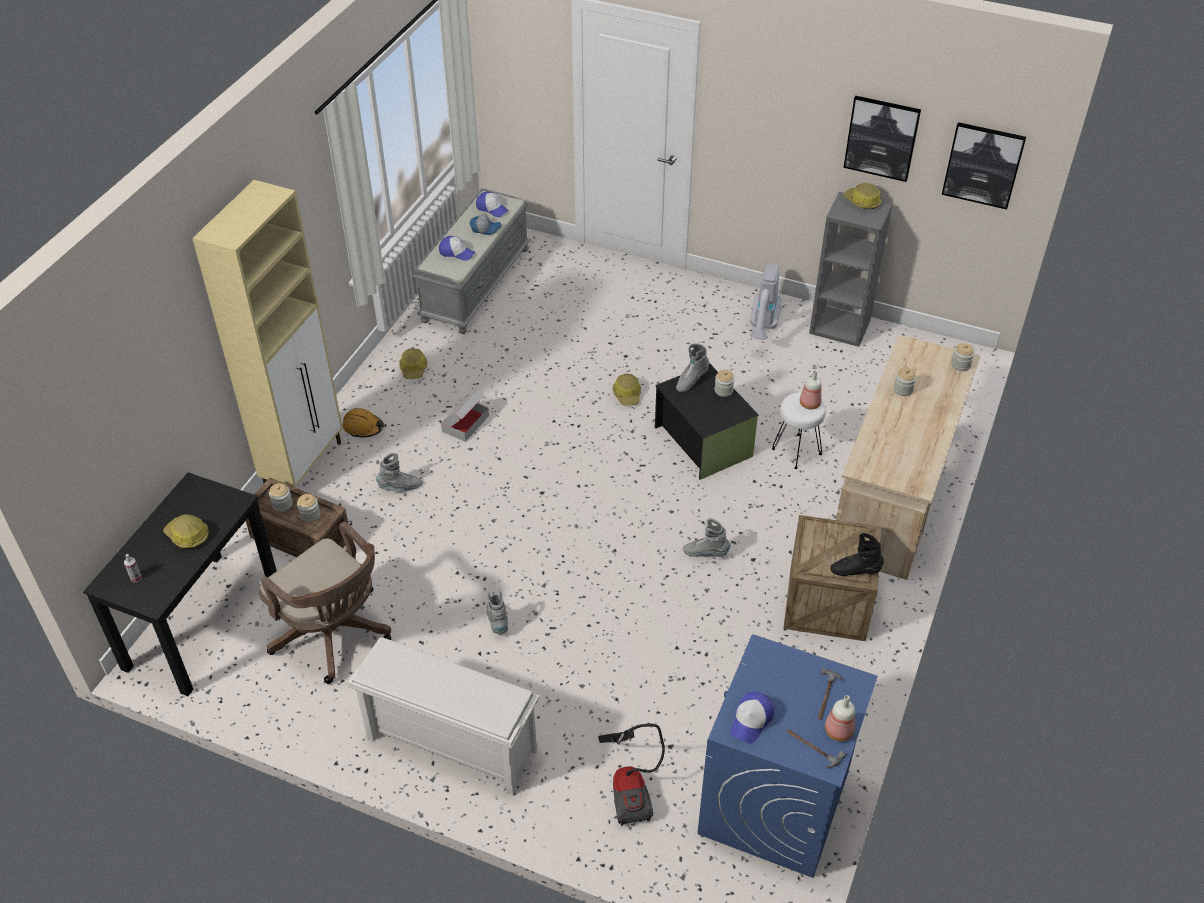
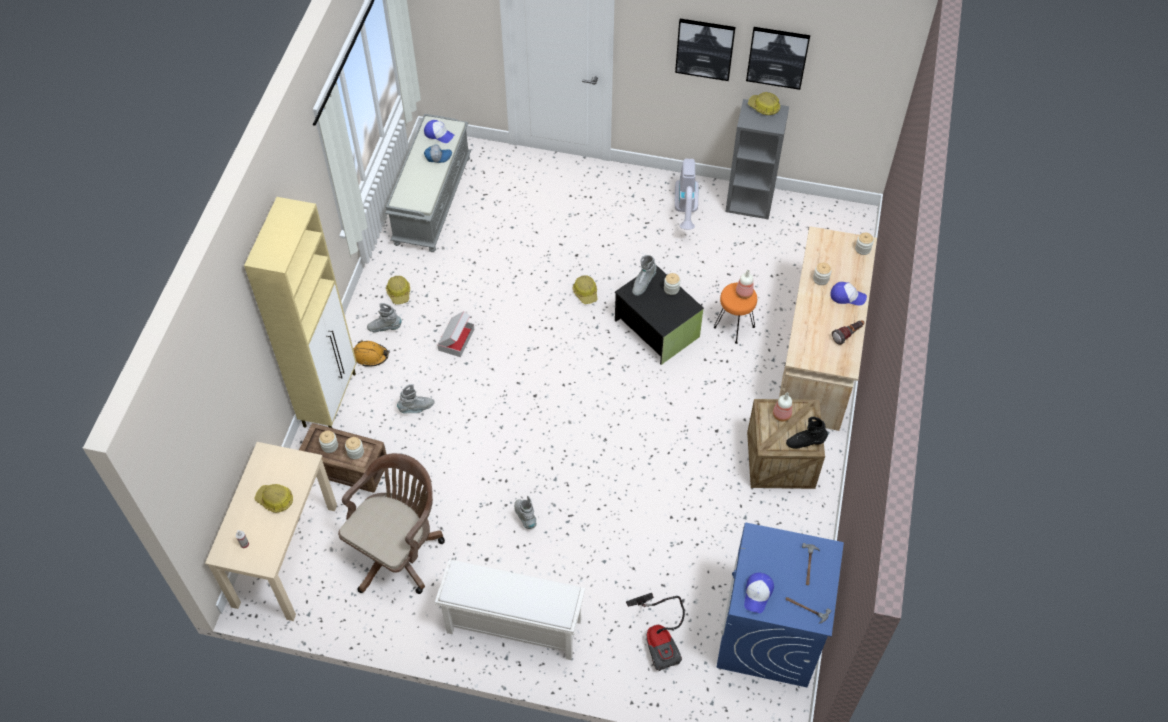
camera: 10 degrees left, 10 degrees up
black desk [83,472,277,696] -> beige desk [205,442,337,621]
brown office chair [259,521,391,684] -> brown office chair turned 90 degrees counterclockwise [338,453,445,594]
cap [439,236,475,261] -> cap moved to [830,282,867,306]
grey boot [683,518,730,557] -> grey boot moved to [367,303,402,332]
white stool [772,392,826,469] -> orange stool [714,282,757,344]
bottle [825,695,855,741] -> bottle moved to [773,393,792,421]
picture [942,122,1026,209] -> picture moved to [675,19,736,81]
none -> flashlight [832,320,865,345]

